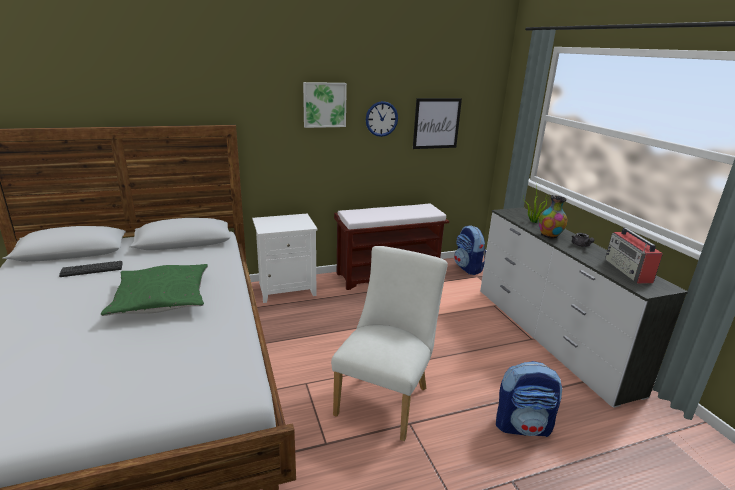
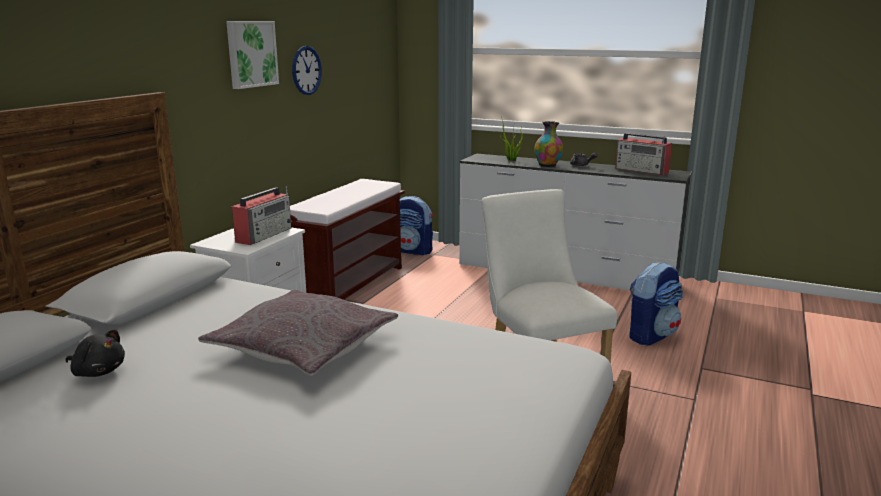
camera: 45 degrees left, 5 degrees down
keyboard [59,261,123,277] -> black plush toy [66,329,125,377]
green pillow [101,264,208,316] -> grey pillow [198,290,398,376]
picture [413,98,462,149] -> none
none -> radio [232,185,292,245]

